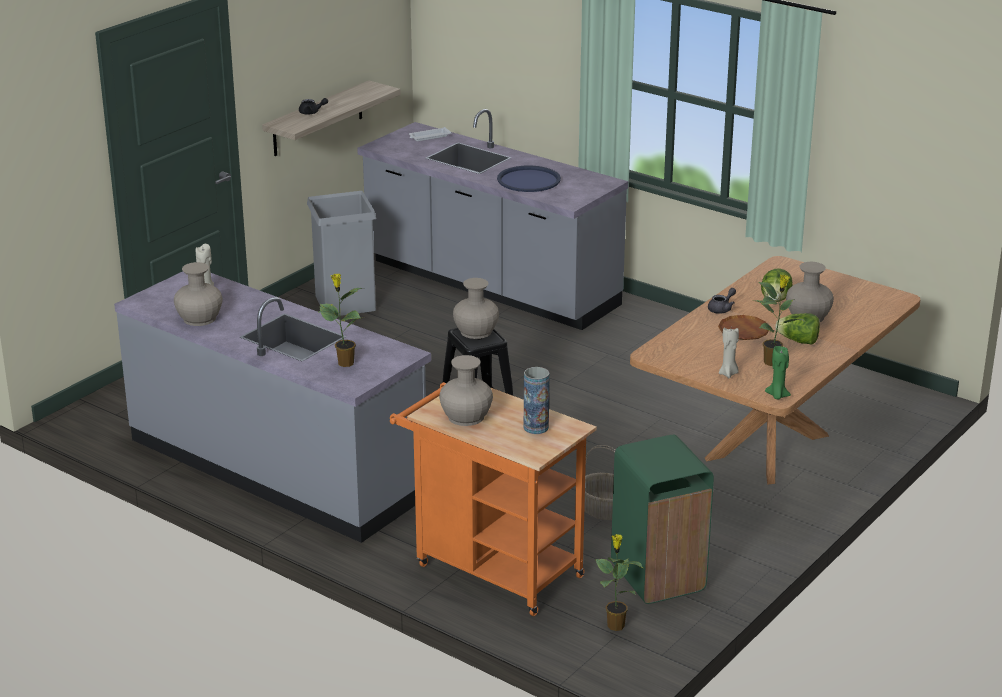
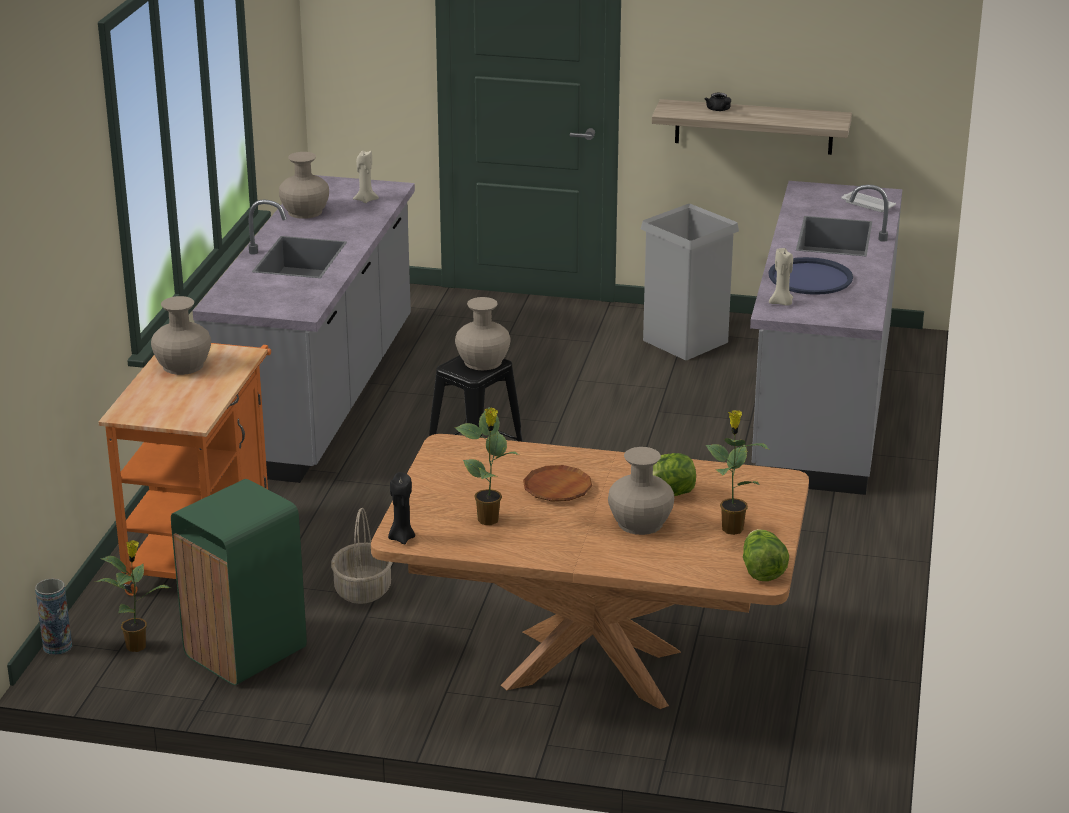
camera: 65 degrees right, 0 degrees up
potted plant [319,274,365,367] -> potted plant moved to [706,410,770,535]
vase [524,367,550,434] -> vase moved to [35,578,72,655]
grey teapot [708,288,736,314] -> none
beige candle [719,328,739,378] -> beige candle moved to [769,248,793,306]
green candle [765,346,791,400] -> black candle [388,472,415,545]
lettuce [775,313,820,345] -> lettuce moved to [743,529,789,581]

